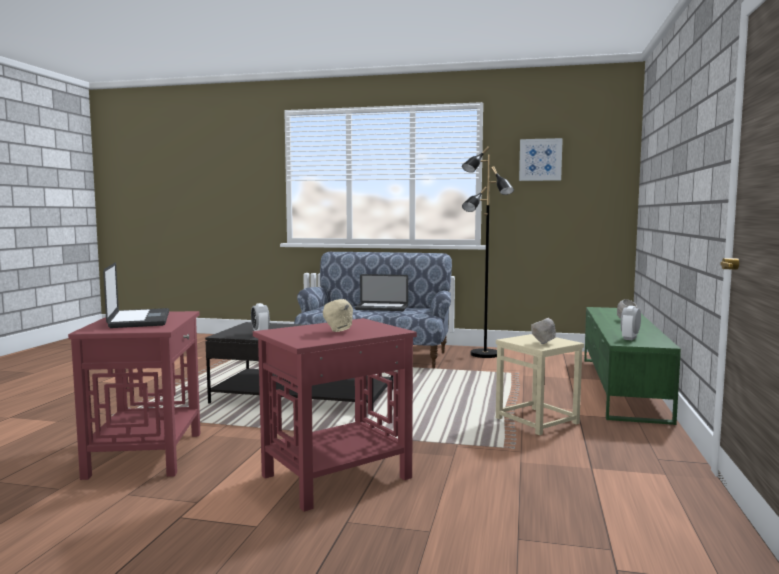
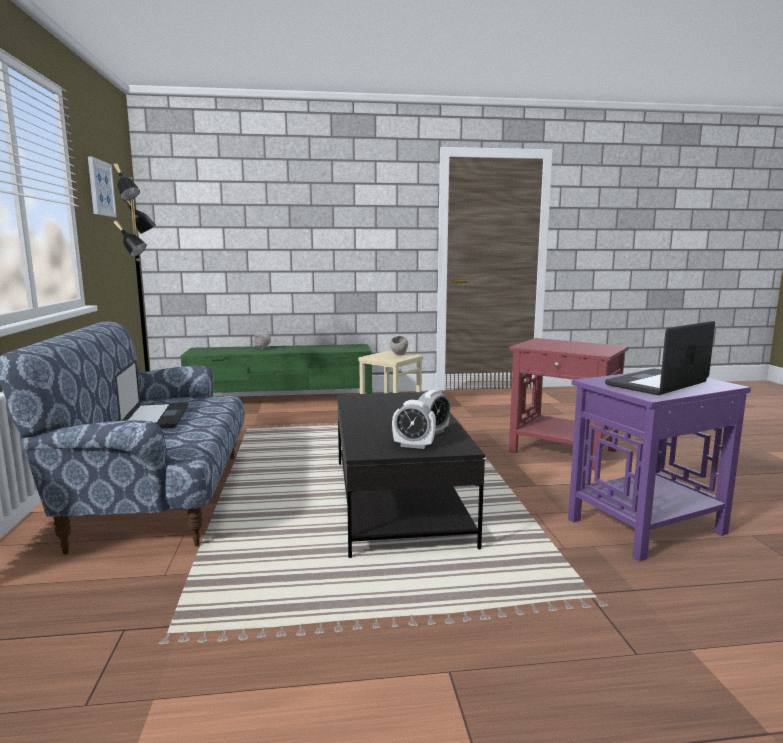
camera: 110 degrees left, 5 degrees up
red side table [68,311,200,480] -> purple side table [568,369,751,562]
beige bowl [323,299,353,332] -> none
alarm clock [621,306,641,340] -> alarm clock moved to [392,400,436,449]

